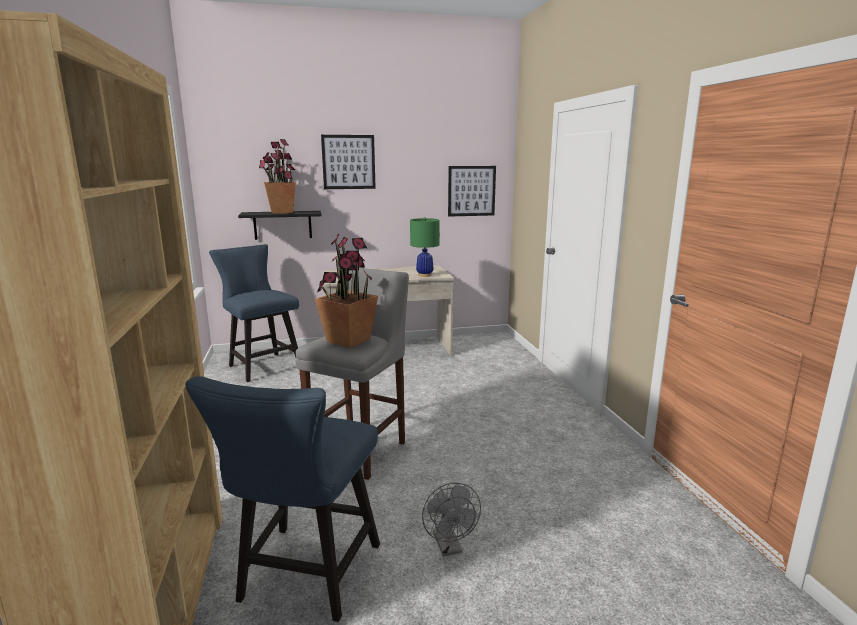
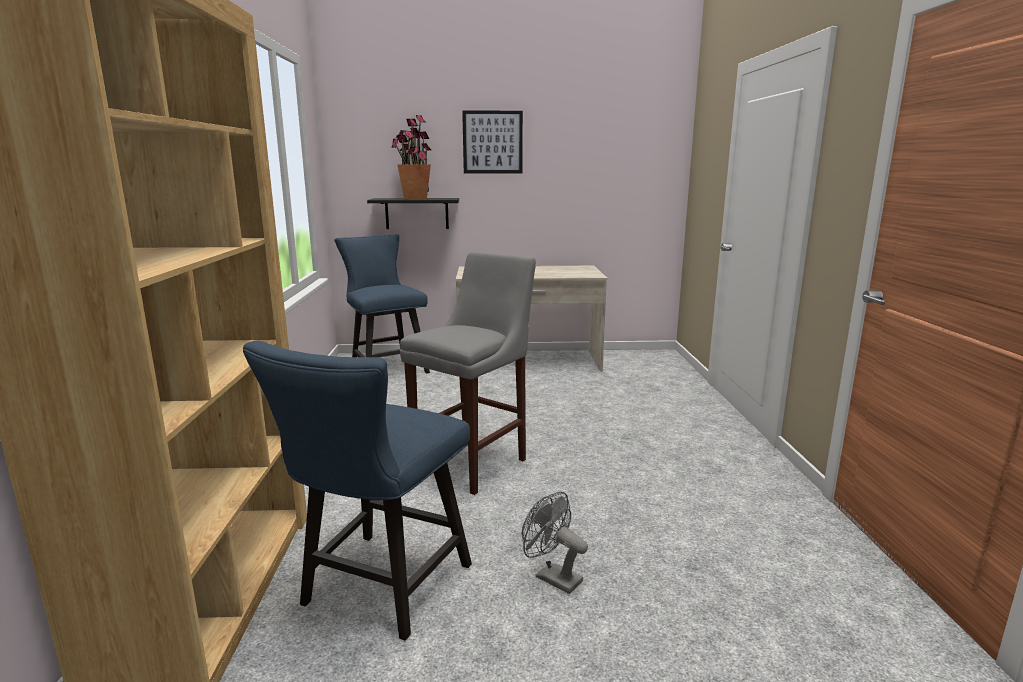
camera: 10 degrees right, 0 degrees up
potted plant [315,234,378,348] -> none
green table lamp [410,217,440,277] -> none
grey fan [422,483,481,556] -> grey fan turned 135 degrees clockwise [522,492,588,594]
picture [448,166,496,217] -> none

